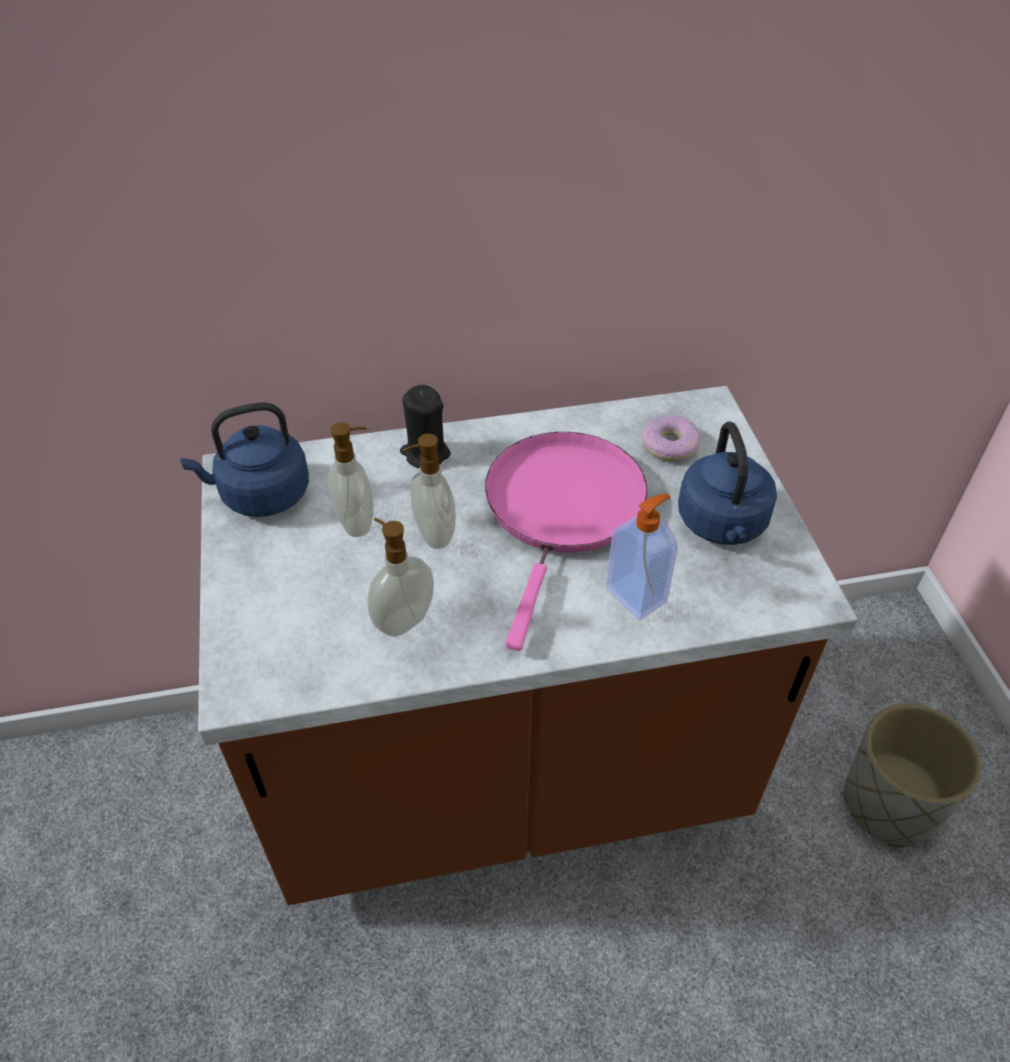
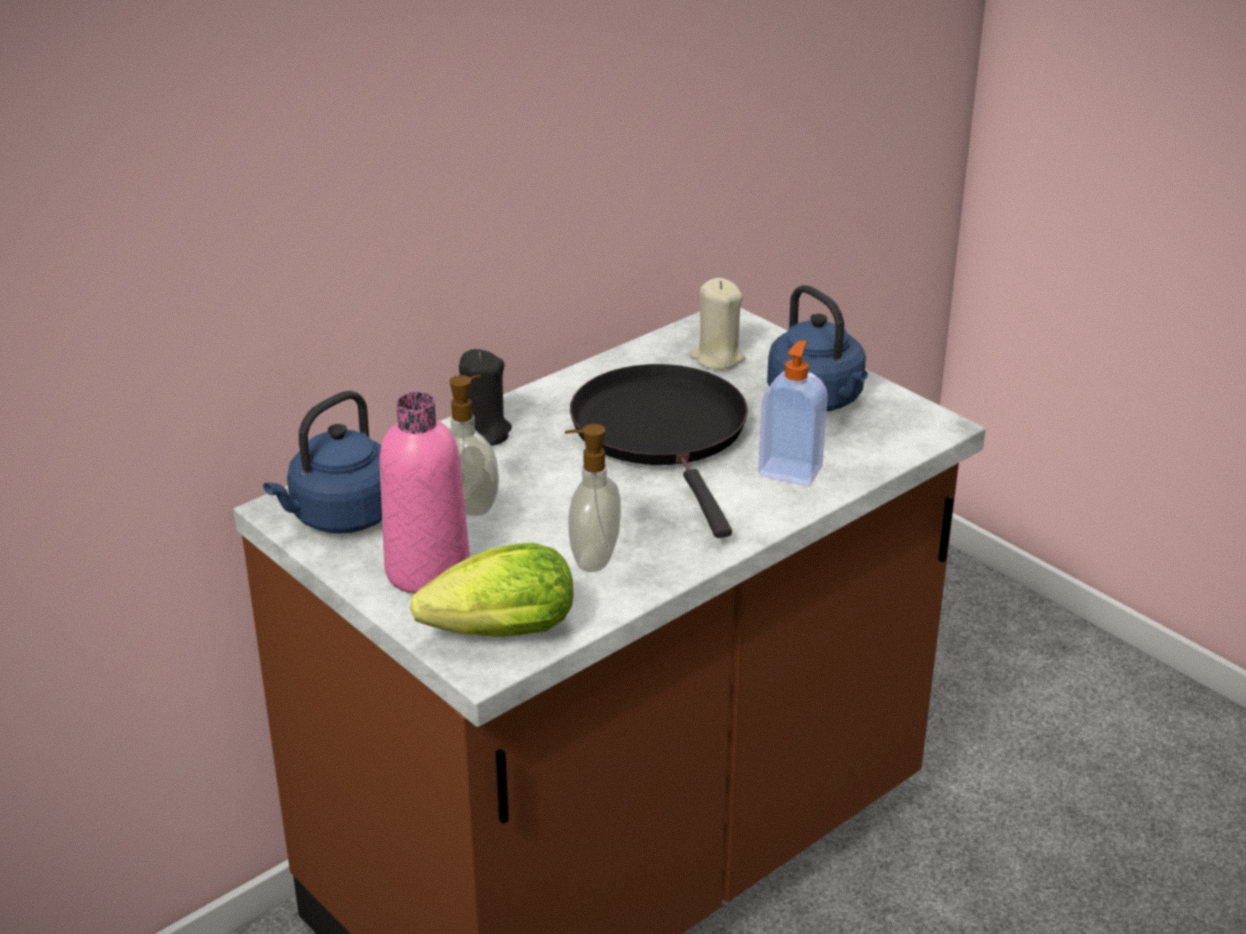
camera: 30 degrees left, 15 degrees down
soap dispenser [403,434,456,549] -> none
pink frying pan [485,432,648,651] -> black frying pan [570,364,748,538]
donut [642,415,701,461] -> beige candle [690,278,745,370]
grey planter [844,704,982,847] -> none
none -> pink bottle [380,392,470,594]
none -> lettuce [410,543,574,637]

